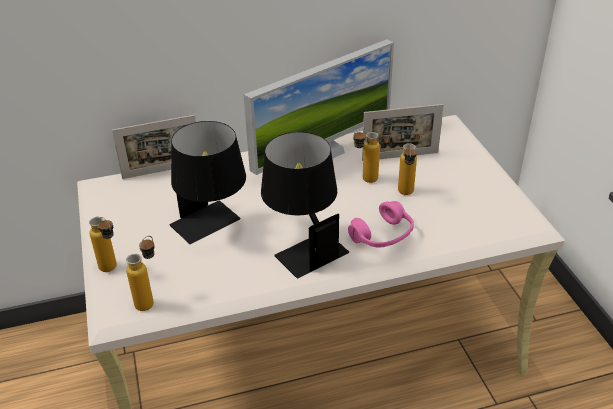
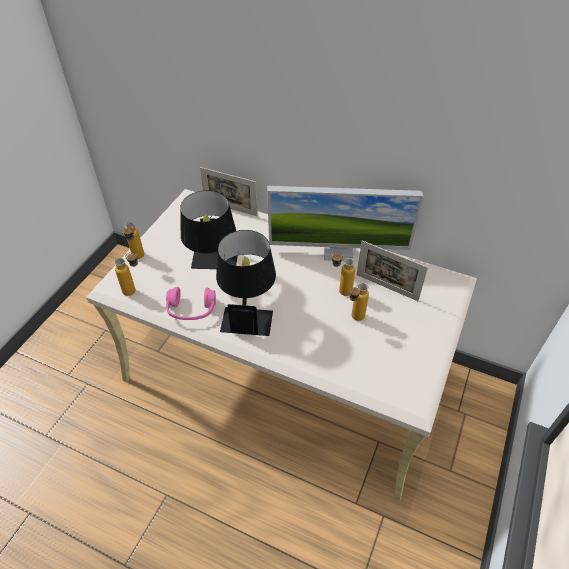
camera: 40 degrees right, 10 degrees up
pink headphones [348,201,414,248] -> pink headphones moved to [166,287,216,320]

